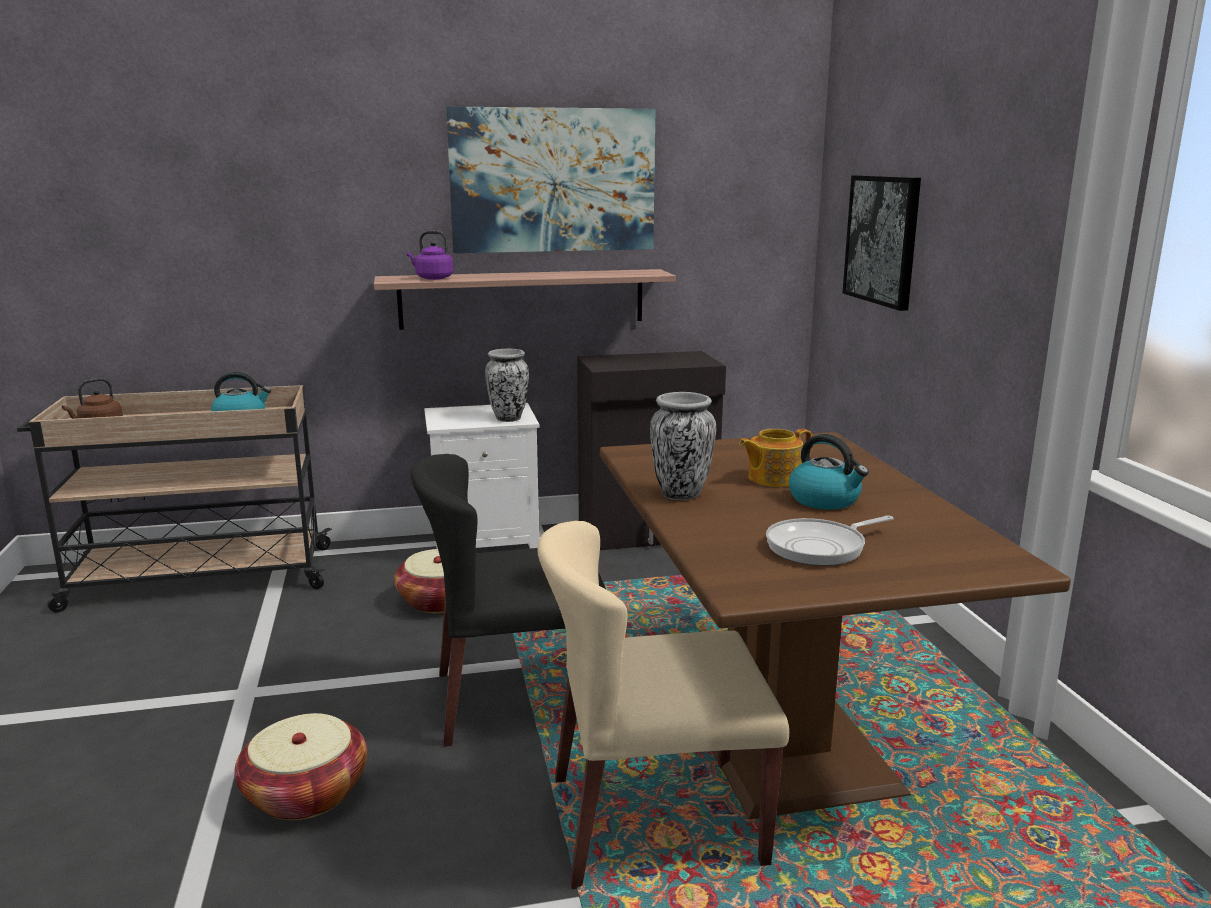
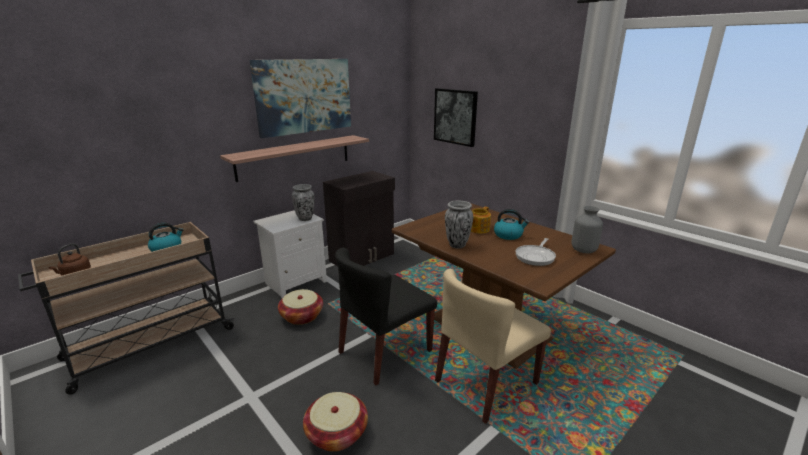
camera: 30 degrees left, 5 degrees up
purple kettle [407,231,453,280] -> none
none -> grey vase [571,206,603,253]

